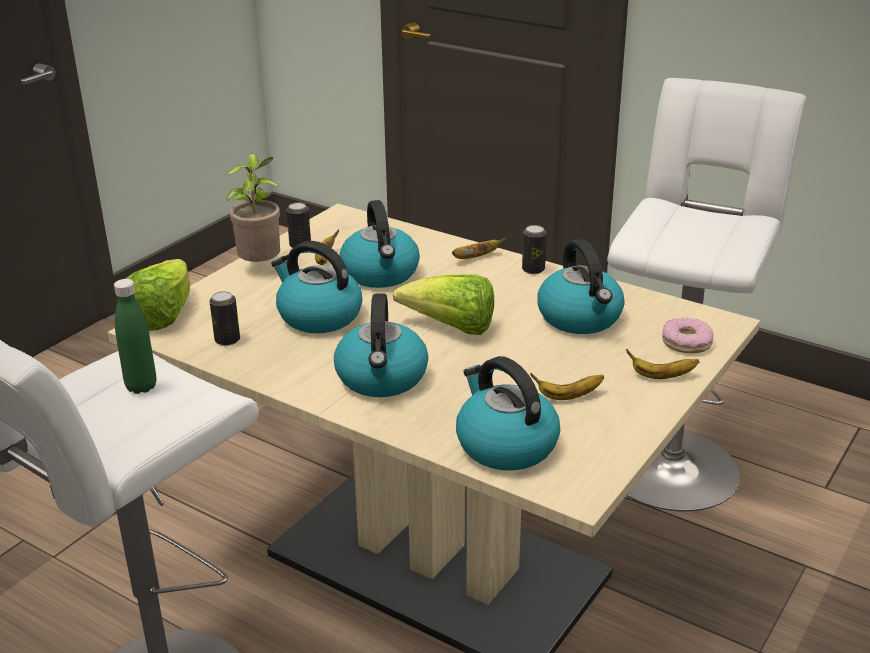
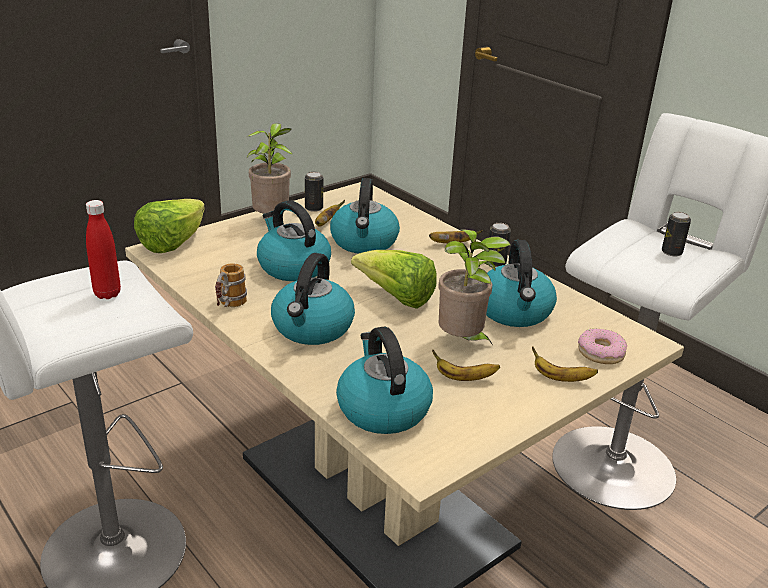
camera: 15 degrees right, 0 degrees up
green bottle [114,279,157,394] -> red bottle [86,200,121,299]
can [210,291,240,346] -> can moved to [662,212,691,256]
none -> mug [215,263,247,307]
none -> potted plant [438,229,511,347]

